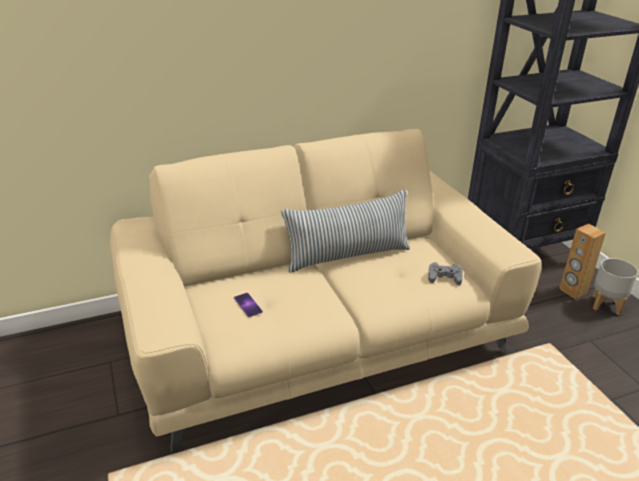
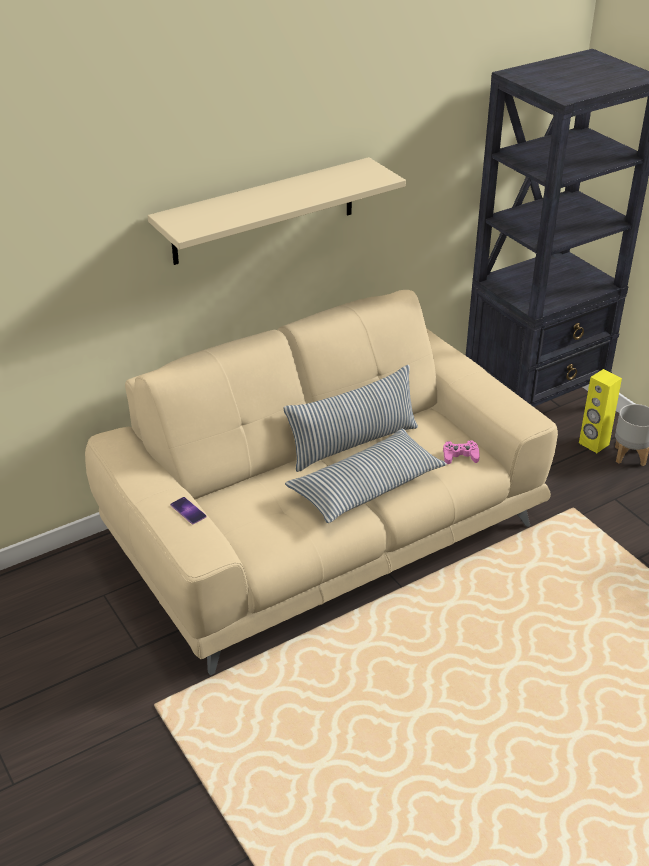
camera: 10 degrees left, 5 degrees up
phone [234,293,263,317] -> phone moved to [170,497,207,524]
grey game controller [428,262,463,285] -> pink game controller [443,440,480,464]
brown speaker [559,224,606,299] -> yellow speaker [579,369,622,453]
none -> beige shelf [147,157,406,265]
none -> pillow [285,429,447,523]

